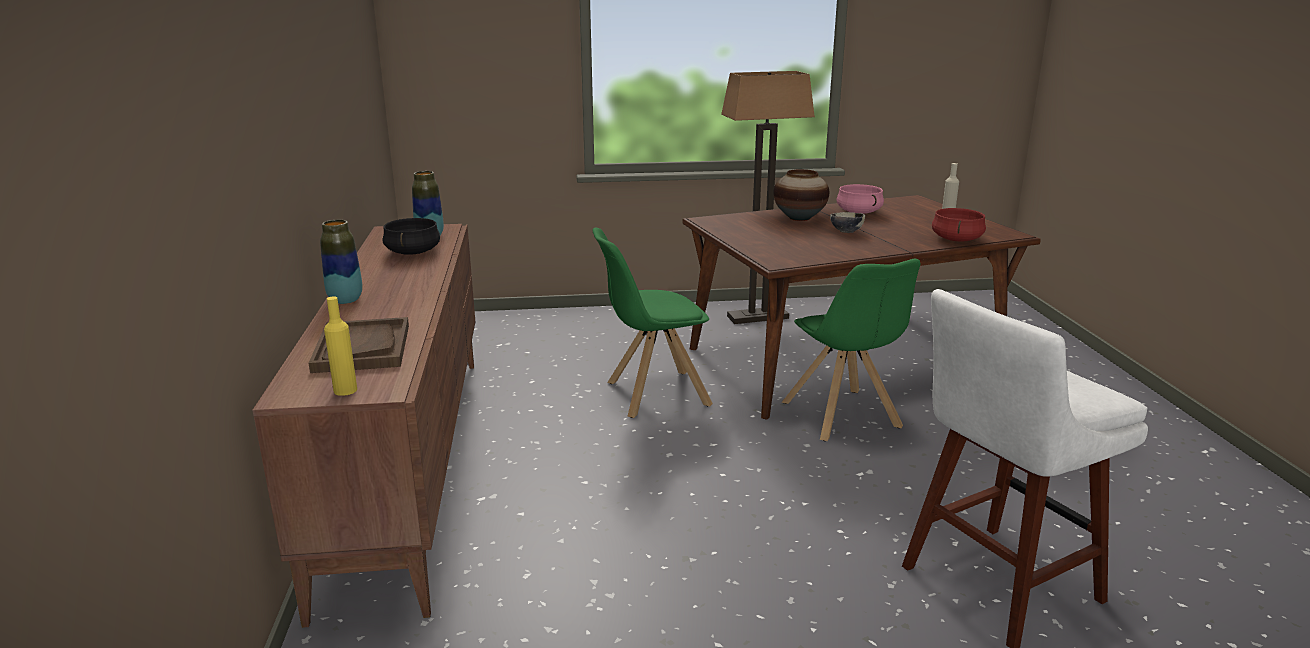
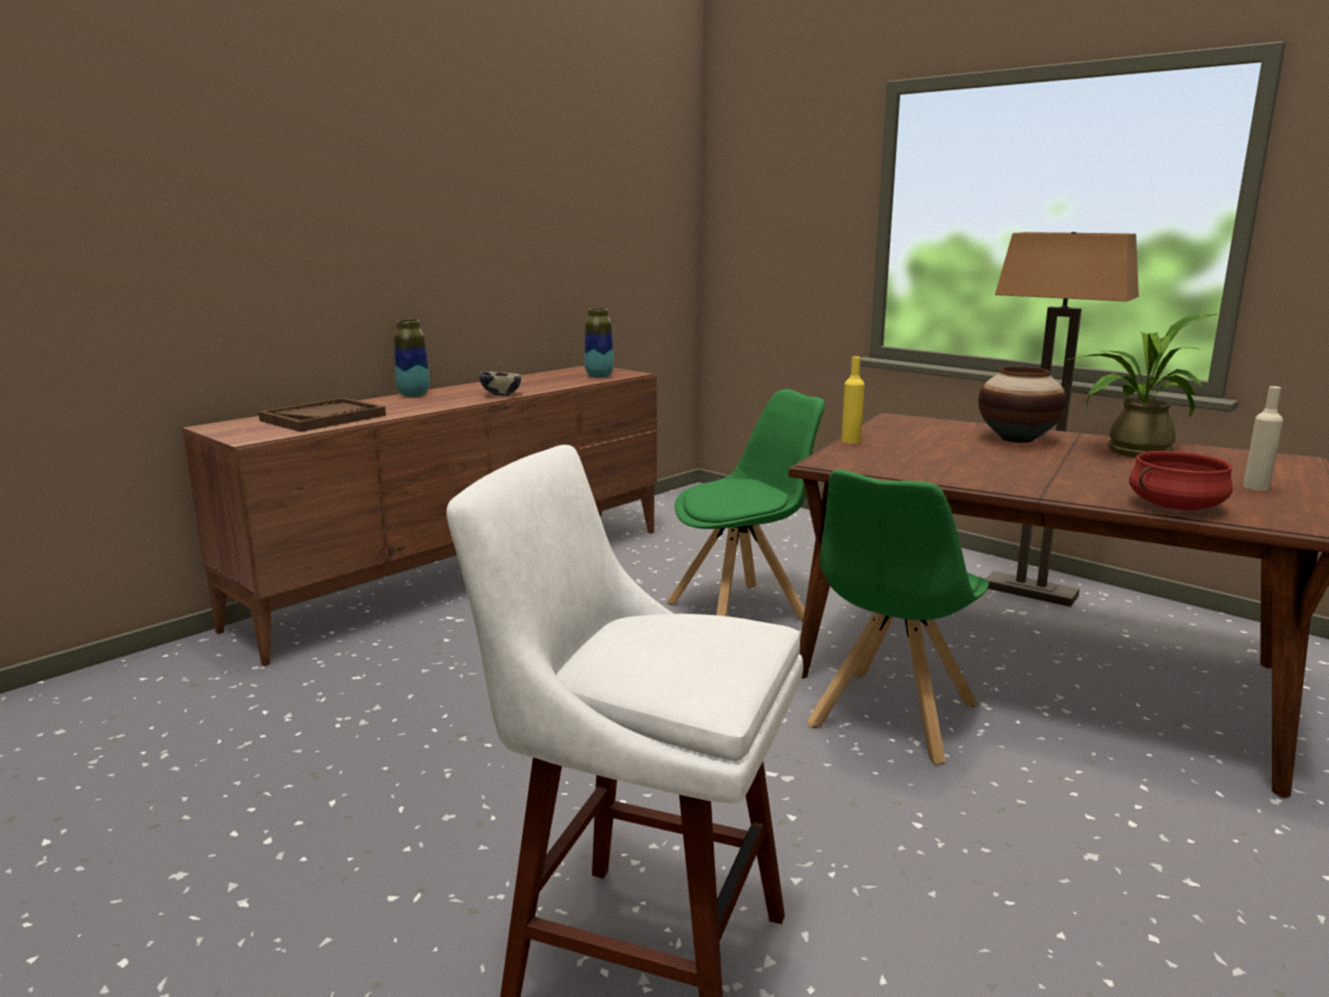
camera: 50 degrees right, 5 degrees down
yellow bottle [324,297,357,396] -> yellow bottle moved to [841,356,865,444]
black cooking pot [383,218,440,255] -> none
green chair [592,228,713,418] -> green chair turned 120 degrees clockwise [666,389,825,621]
bowl [830,212,865,233] -> bowl moved to [479,372,521,396]
pink cooking pot [836,184,884,214] -> potted plant [1067,314,1218,458]

